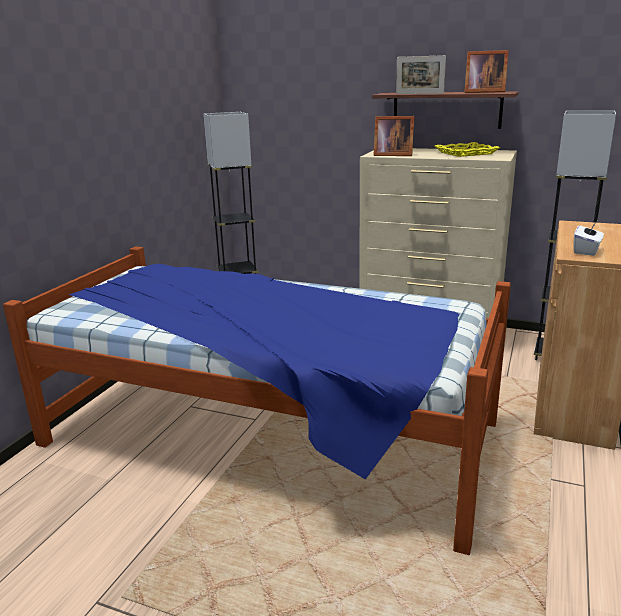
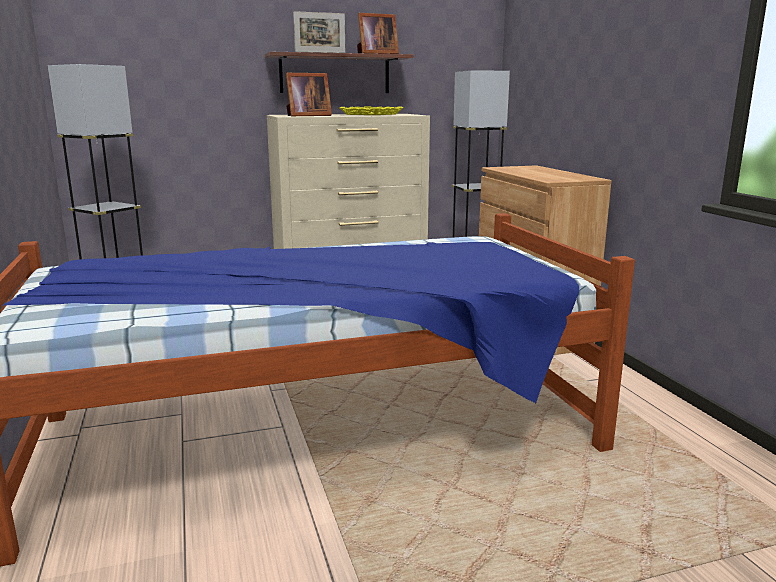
camera: 40 degrees left, 5 degrees down
white tissue box [573,221,604,256] -> none

